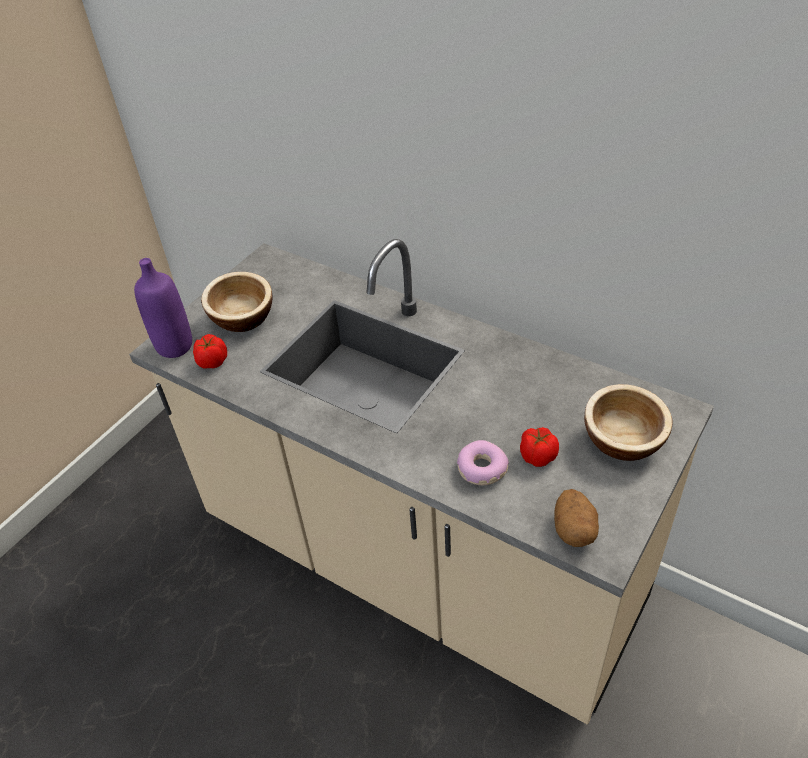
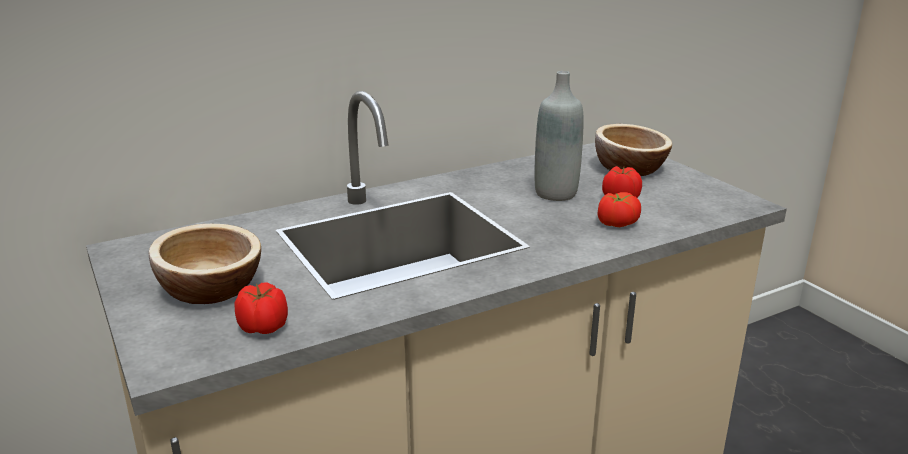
camera: 65 degrees left, 20 degrees down
purple bottle [134,258,192,358] -> none
donut [457,440,509,485] -> tomato [598,192,641,227]
potato [554,489,599,547] -> none
none -> grey bottle [534,71,584,201]

